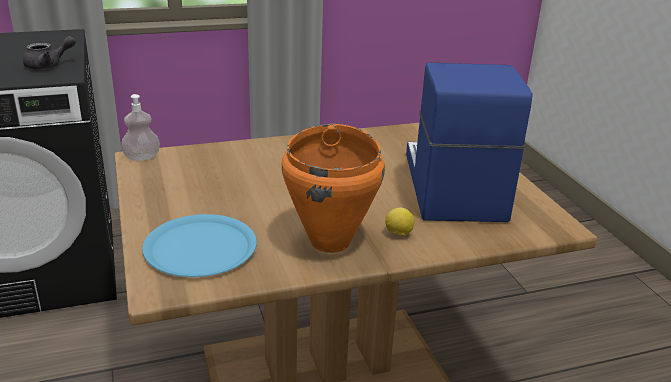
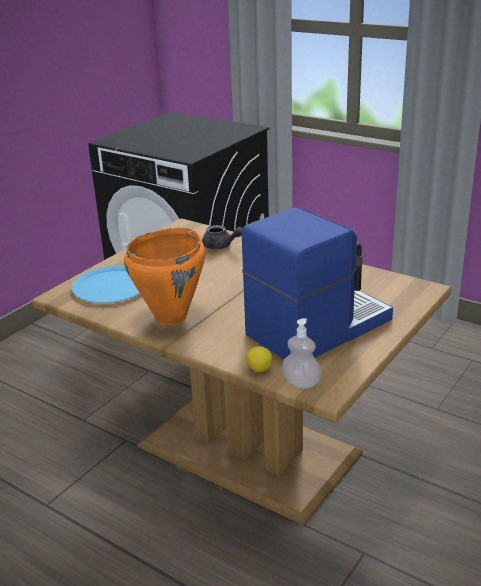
camera: 55 degrees right, 0 degrees up
grey teapot [23,36,76,69] -> grey teapot moved to [202,225,243,249]
soap dispenser [121,94,160,161] -> soap dispenser moved to [282,318,322,389]
lemon [385,207,414,235] -> lemon moved to [246,346,272,372]

